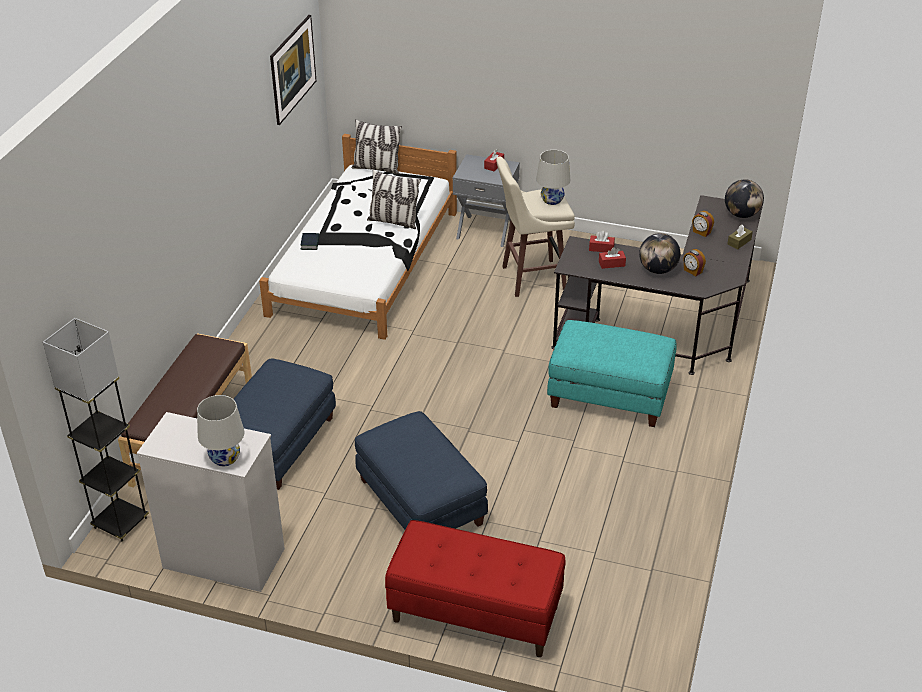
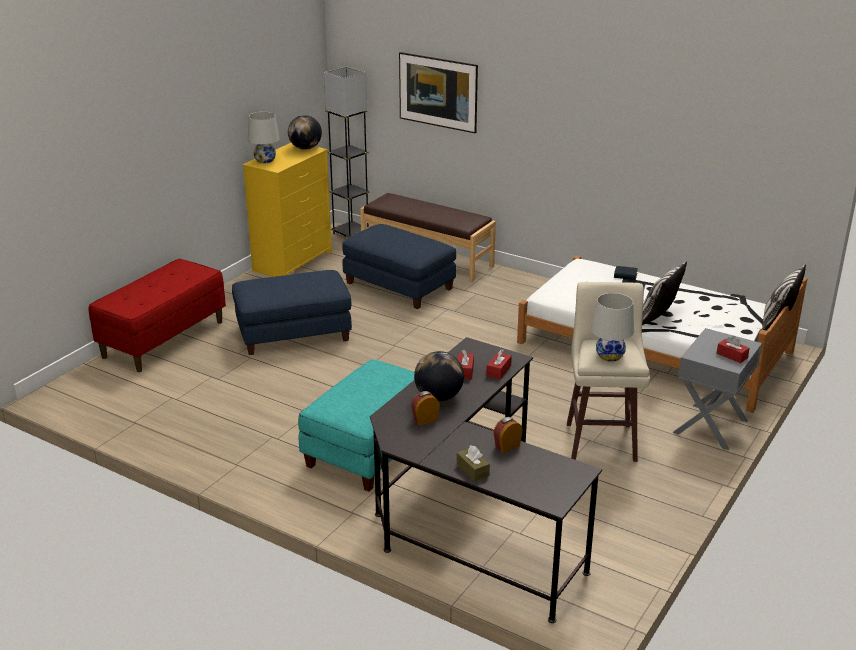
camera: 105 degrees right, 10 degrees down
white dresser [137,412,285,592] -> yellow dresser [243,143,332,277]
picture [270,15,316,125] -> picture moved to [399,52,478,133]
globe [725,179,764,218] -> globe moved to [288,115,322,150]

